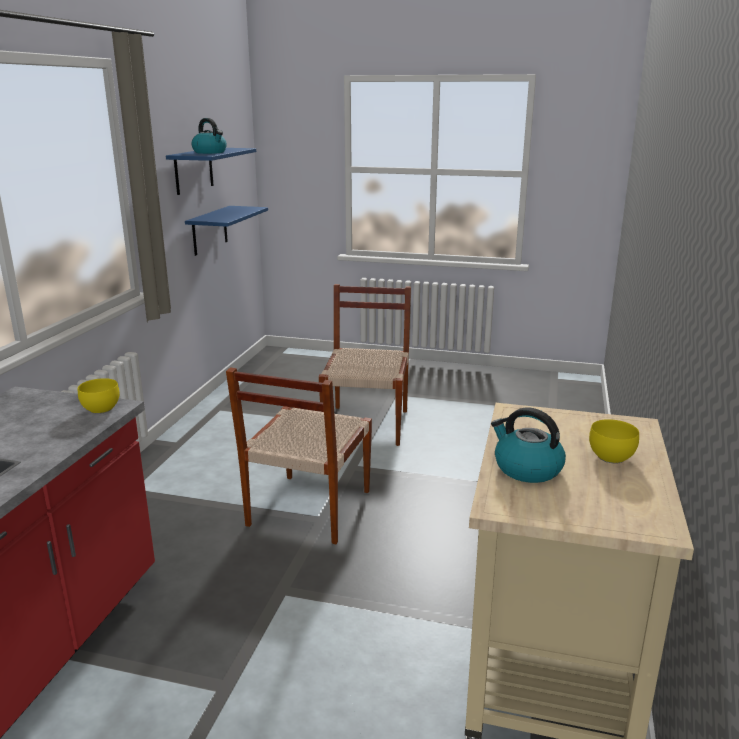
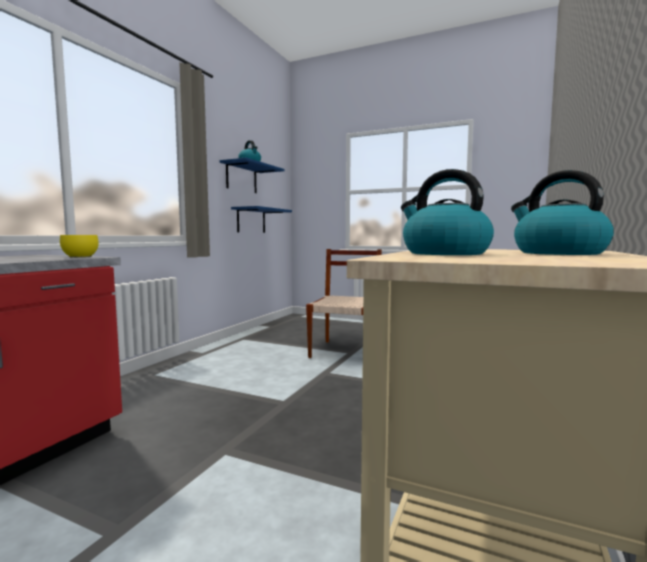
camera: 10 degrees right, 15 degrees down
chair [226,367,372,544] -> none
yellow bowl [589,419,639,464] -> kettle [511,170,614,255]

